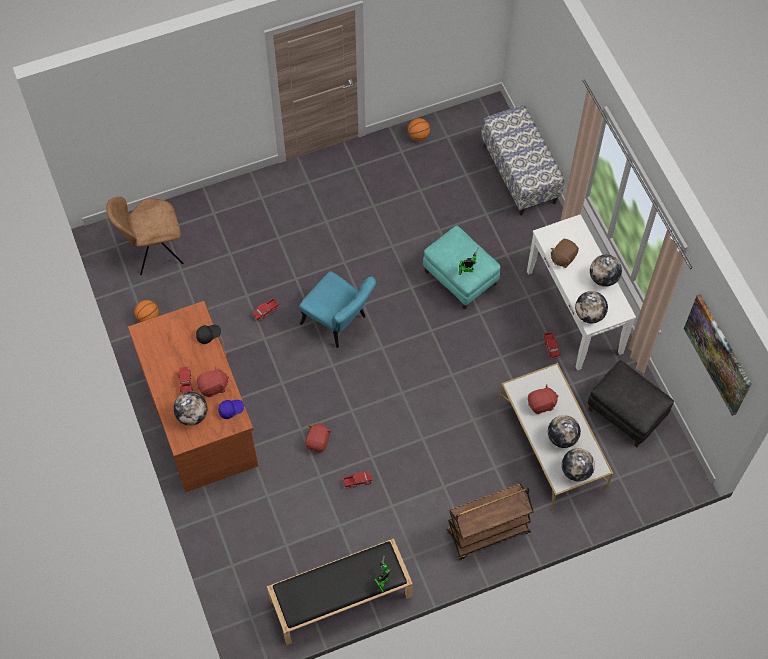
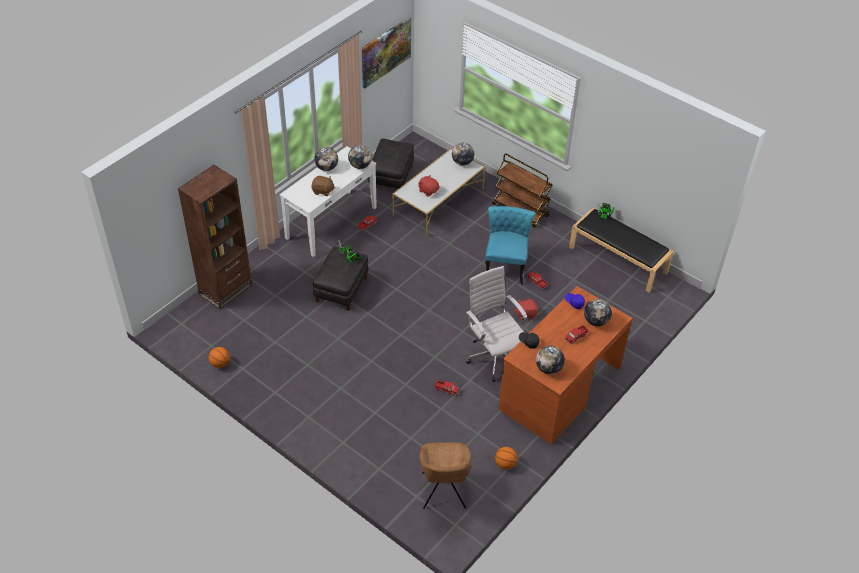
camera: 120 degrees left, 15 degrees down
brown chair [106,197,183,275] -> brown chair turned 45 degrees clockwise [420,442,472,509]
red plush toy [197,366,229,397] -> none
turquoise chair [299,271,376,348] -> turquoise chair moved to [485,206,535,284]
turquoise ottoman [423,225,501,310] -> black ottoman [313,246,369,311]
bench [481,105,564,215] -> brown bookcase [178,165,252,309]
globe [548,415,581,448] -> globe moved to [536,346,565,374]
none -> white office chair [466,266,527,382]

